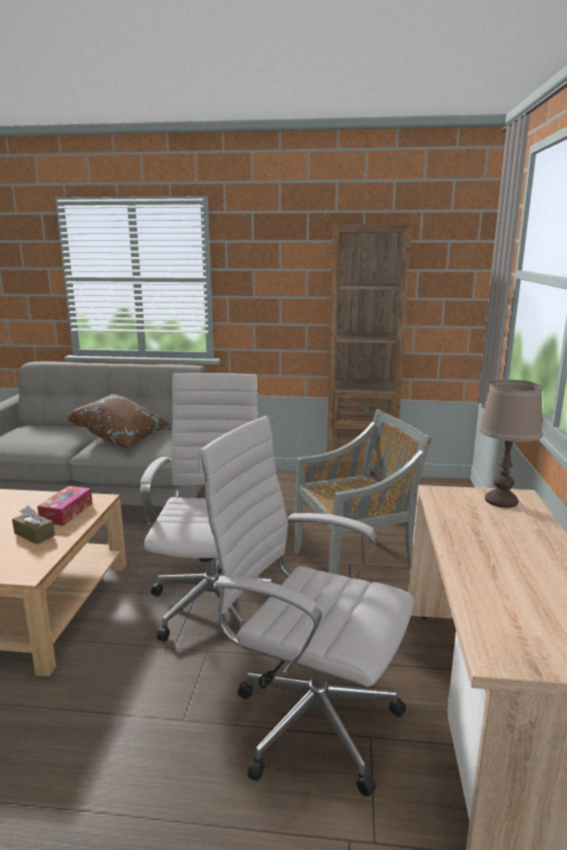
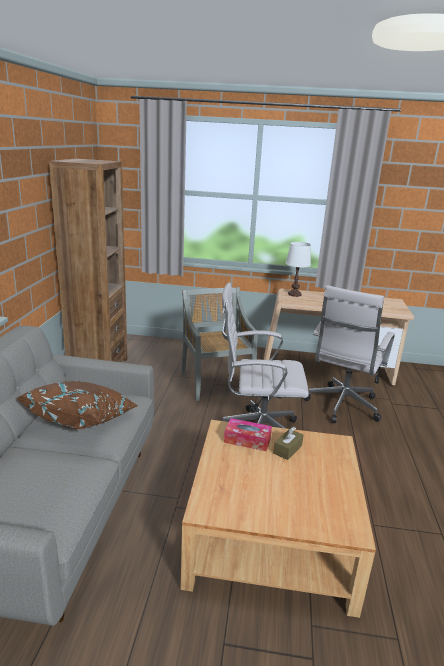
camera: 90 degrees left, 5 degrees up
brown table lamp [479,380,543,508] -> white table lamp [286,242,311,297]

